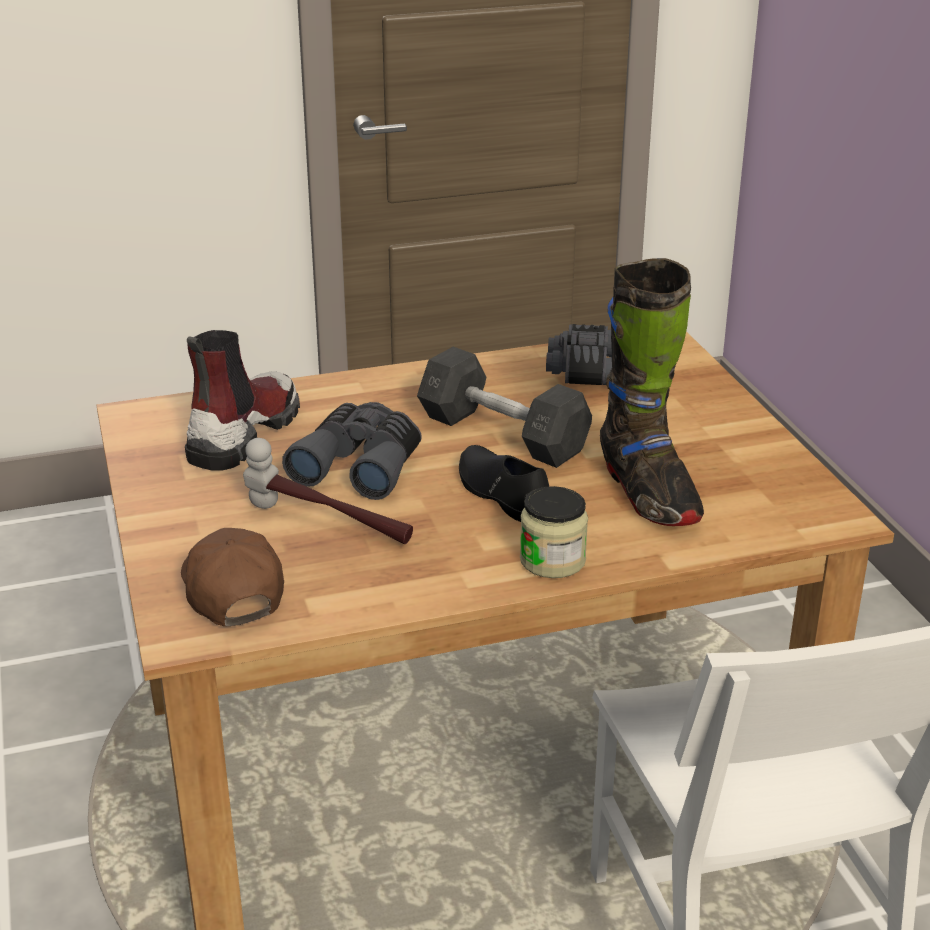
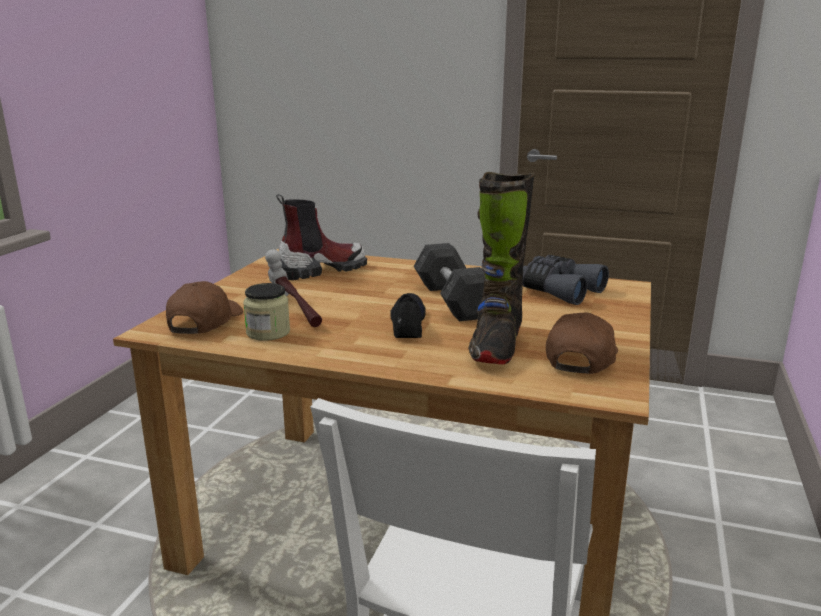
camera: 35 degrees right, 10 degrees down
grey binoculars [282,402,422,500] -> none
jar [520,486,588,578] -> jar moved to [243,283,290,341]
none -> brown cap [546,312,618,374]

